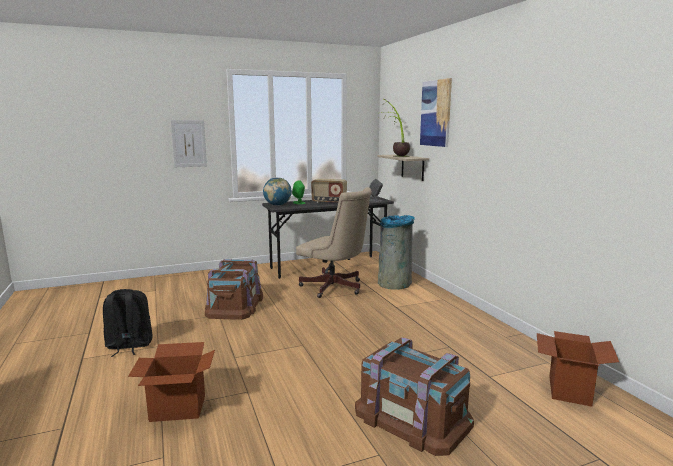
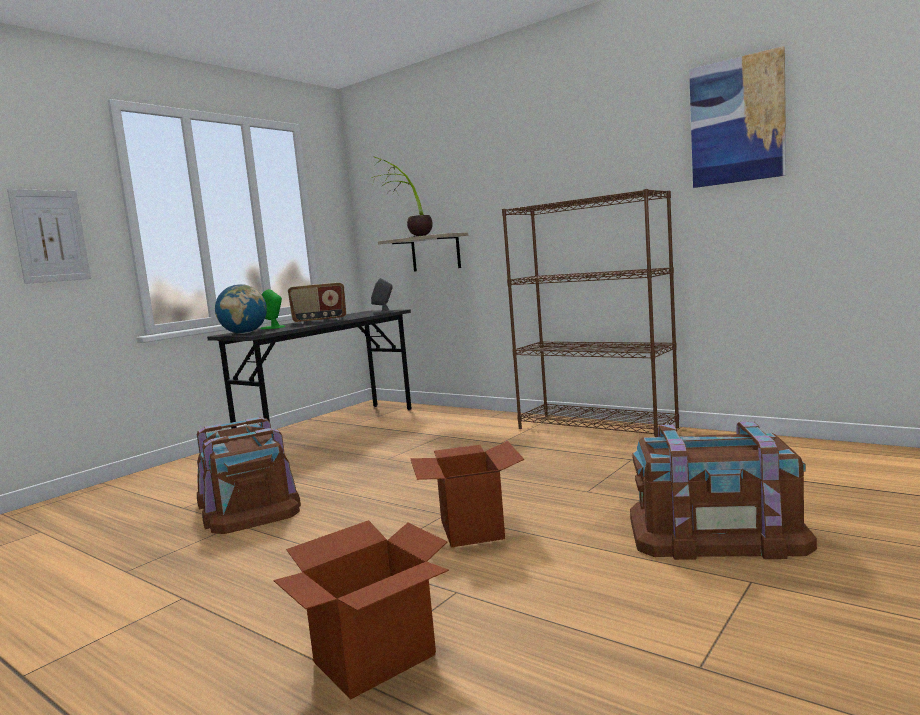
camera: 30 degrees left, 5 degrees down
black backpack [103,289,152,357] -> none
beige office chair [296,187,372,298] -> none
grey trash can [378,215,415,290] -> none
picture [420,78,452,147] -> picture moved to [689,46,786,188]
cardboard box [537,331,619,407] -> cardboard box moved to [410,441,525,547]
none -> brown bookcase [502,189,679,437]

